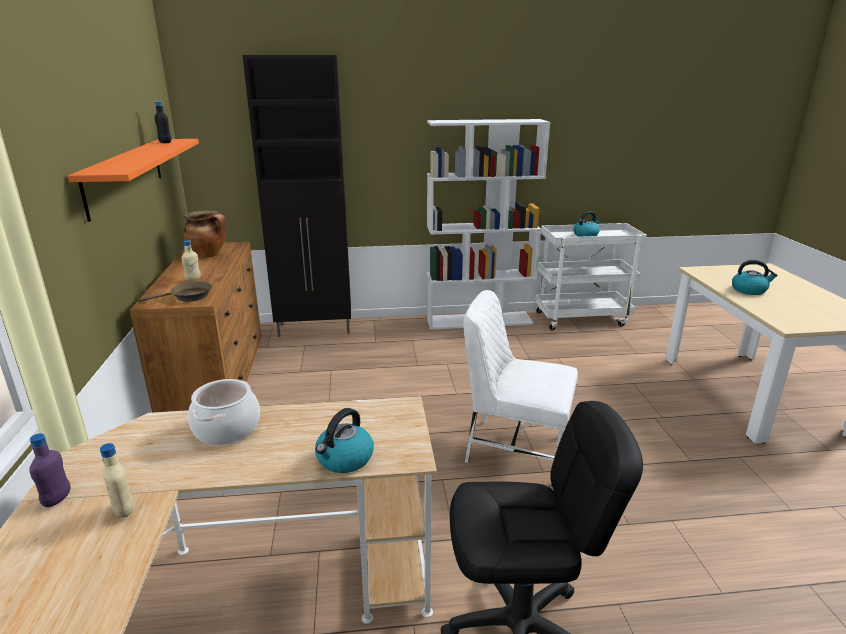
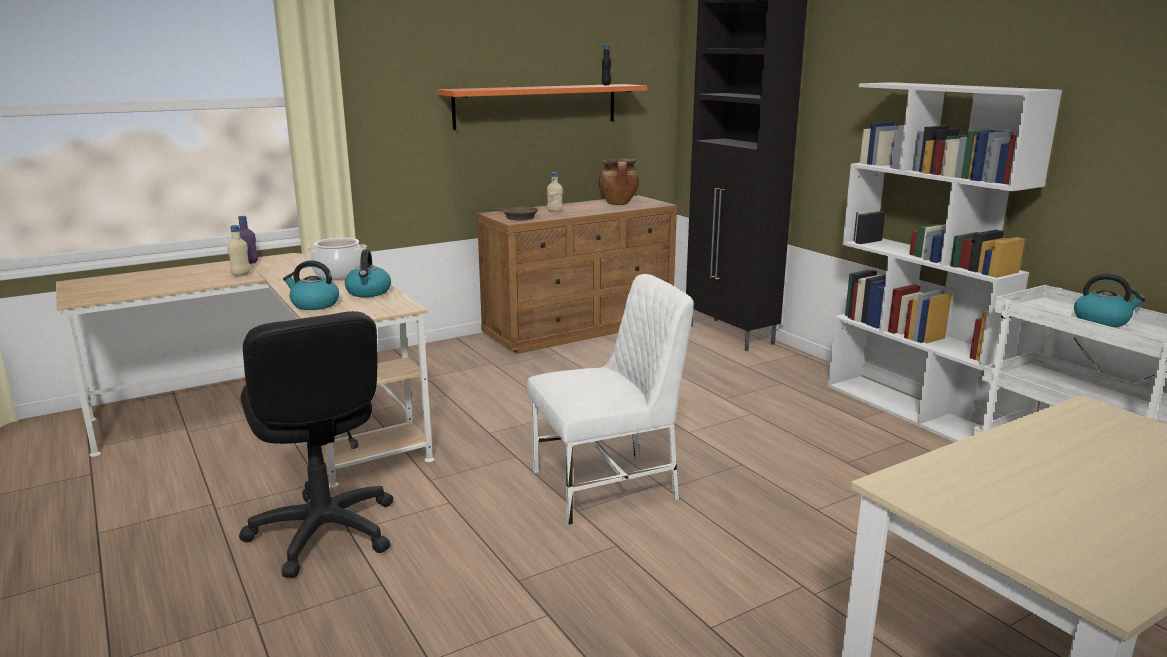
camera: 65 degrees right, 5 degrees down
white chair [463,290,578,463] -> white chair turned 75 degrees clockwise [527,274,694,526]
kettle [732,260,778,295] -> kettle moved to [345,250,391,297]

